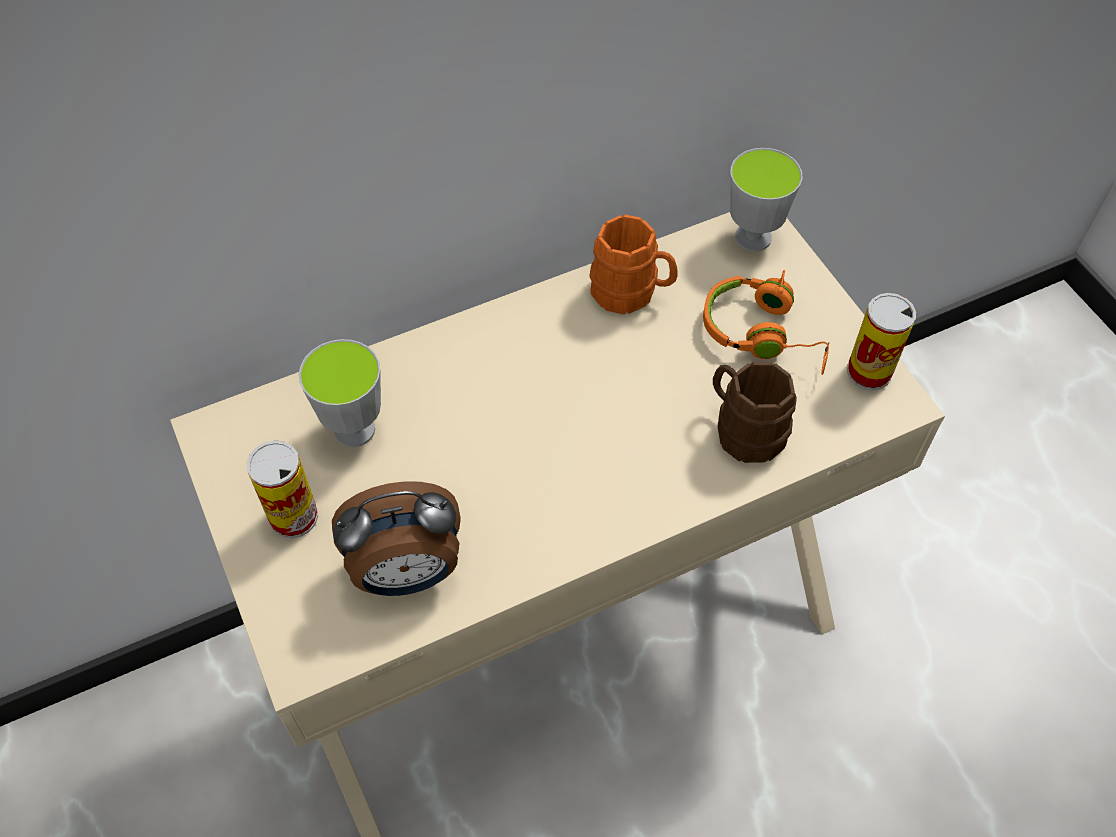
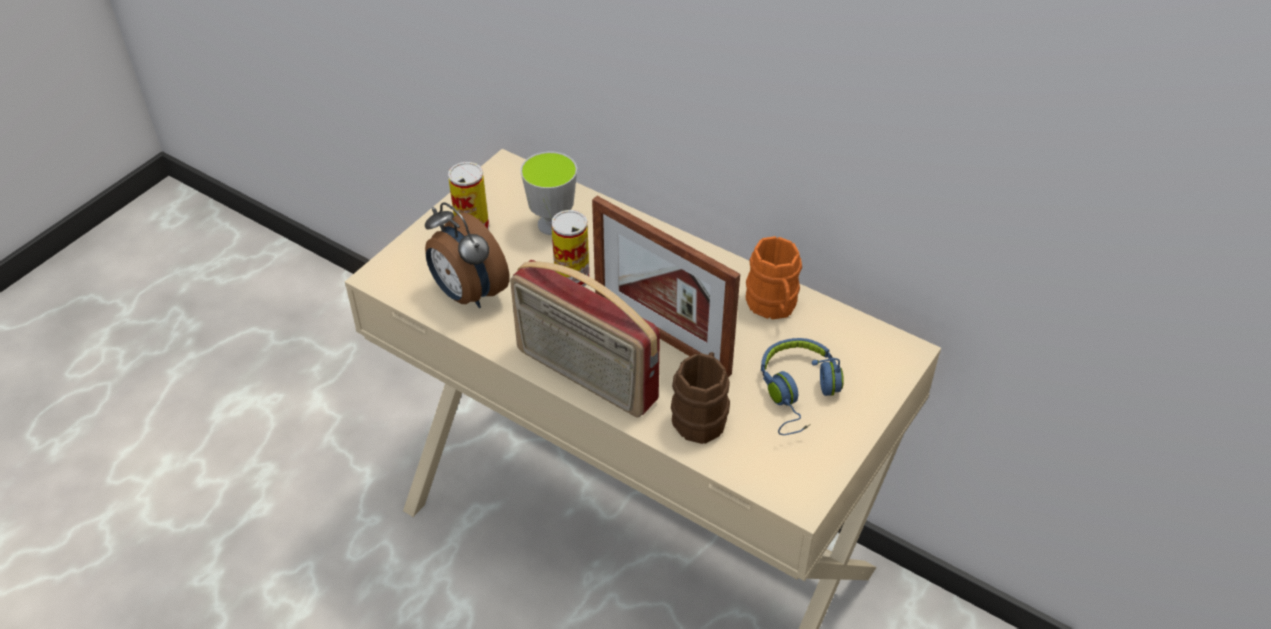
camera: 60 degrees right, 10 degrees down
orange headphones [703,270,830,375] -> blue headphones [761,338,844,435]
cup [730,148,802,252] -> none
can [847,293,916,391] -> can moved to [551,210,589,287]
none -> radio [510,260,660,417]
none -> picture frame [592,196,740,378]

